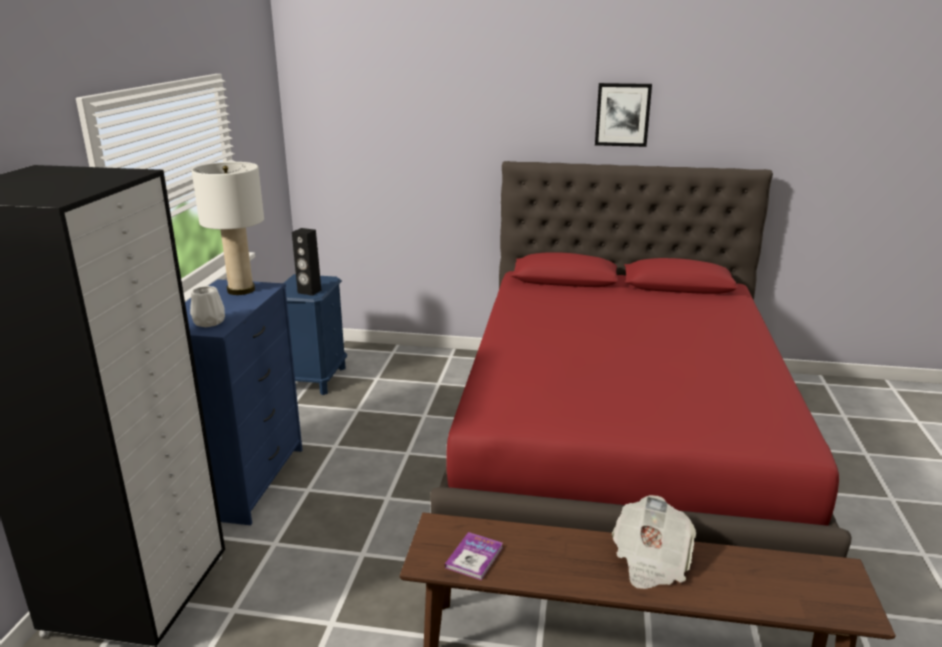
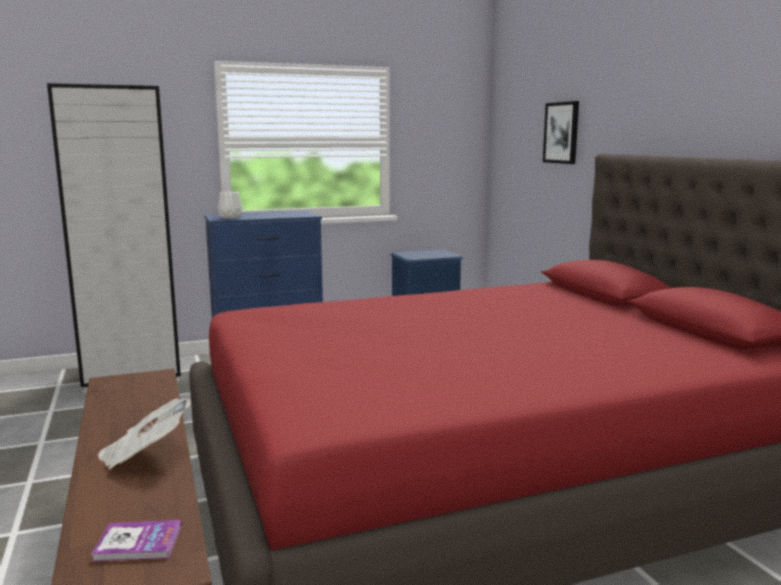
camera: 60 degrees right, 10 degrees down
white table lamp [192,162,264,295] -> none
black speaker [292,228,321,296] -> none
book [445,532,503,580] -> book moved to [91,520,182,562]
picture [595,83,652,147] -> picture moved to [543,101,579,164]

